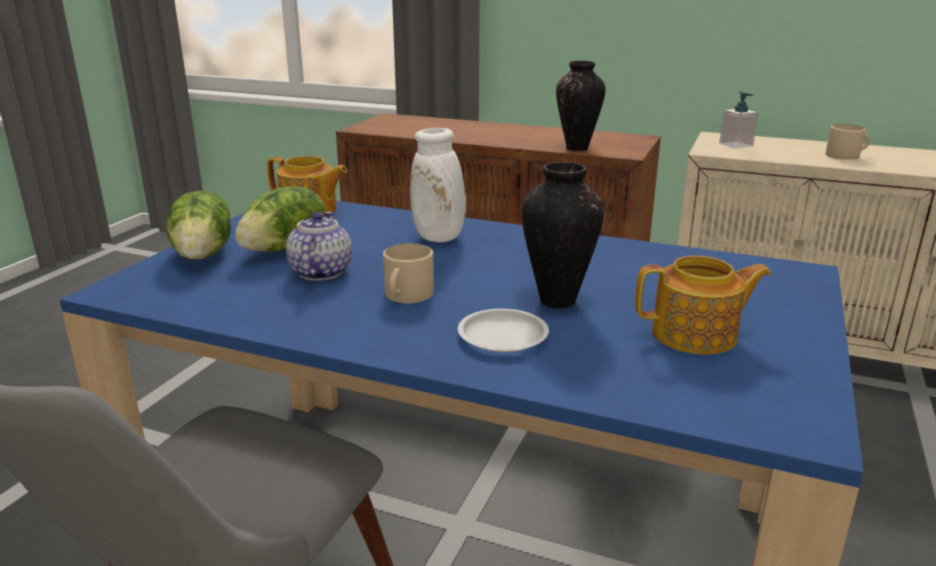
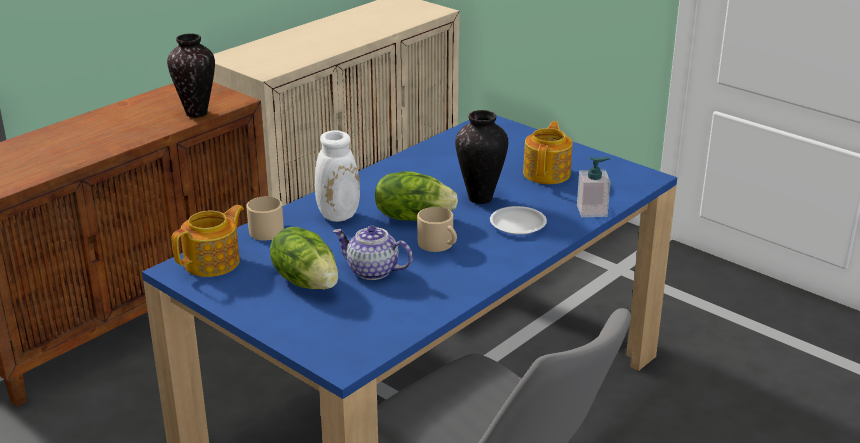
camera: 70 degrees left, 5 degrees up
lettuce [166,191,231,259] -> lettuce moved to [375,171,458,221]
soap dispenser [719,91,759,149] -> soap dispenser moved to [577,157,611,217]
beige mug [825,124,870,160] -> beige mug moved to [246,196,284,241]

